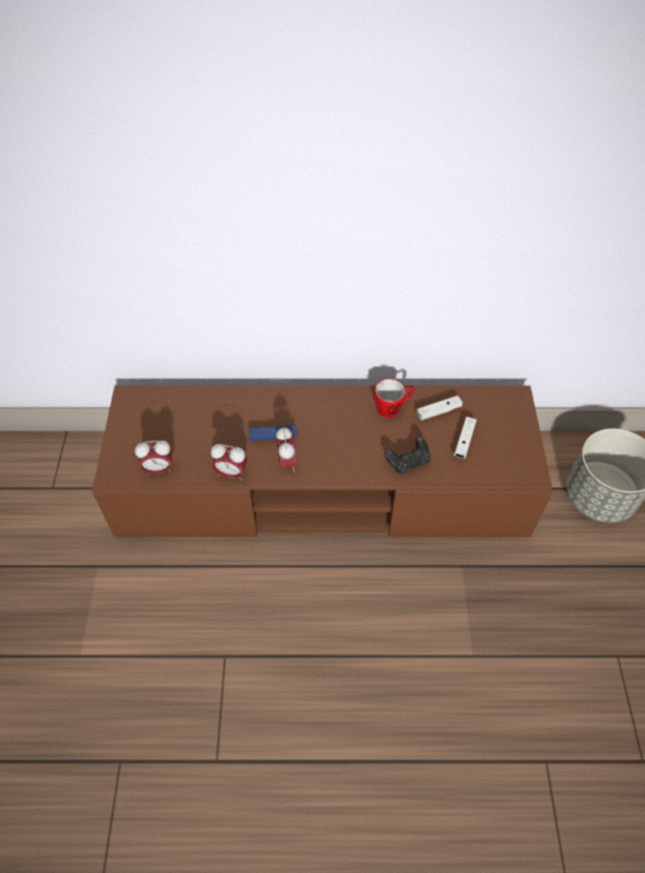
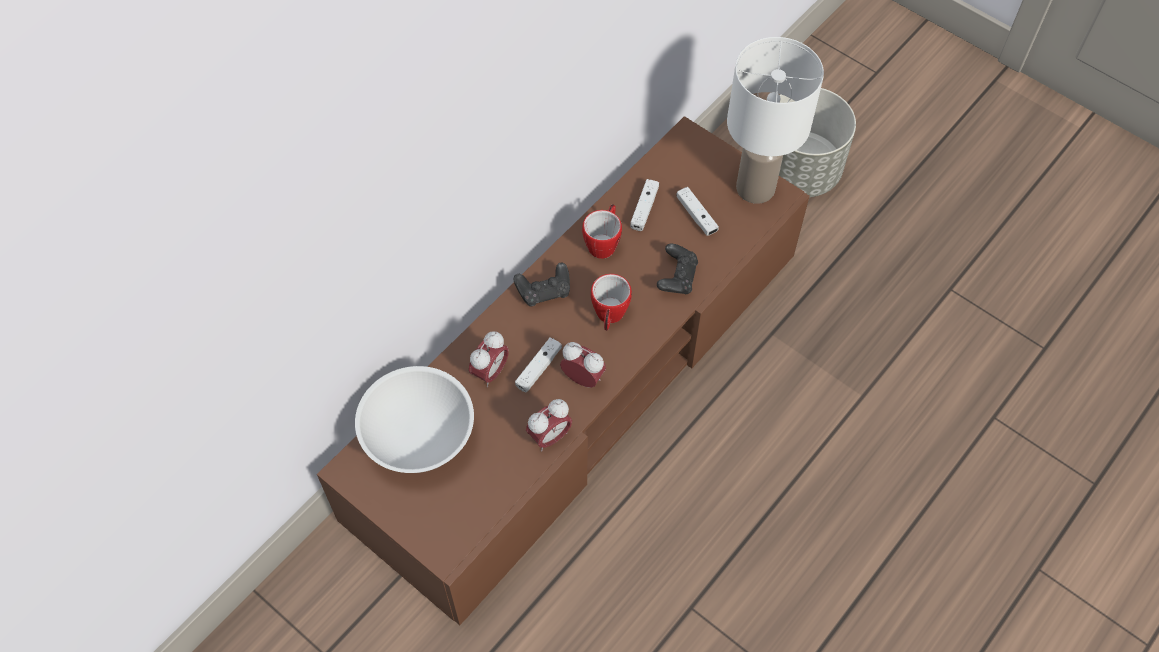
camera: 50 degrees left, 5 degrees up
alarm clock [135,441,172,476] -> alarm clock moved to [469,331,509,387]
blue game controller [249,425,297,441] -> white game controller [515,337,562,393]
none -> white bowl [355,366,474,473]
none -> black game controller [513,263,570,306]
none -> mug [591,274,632,331]
none -> white table lamp [727,37,824,204]

